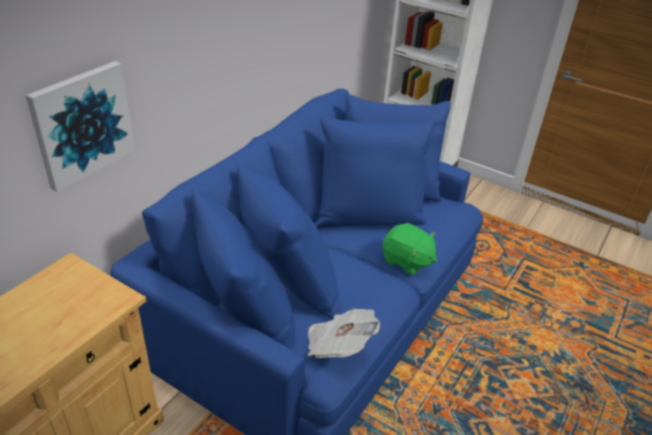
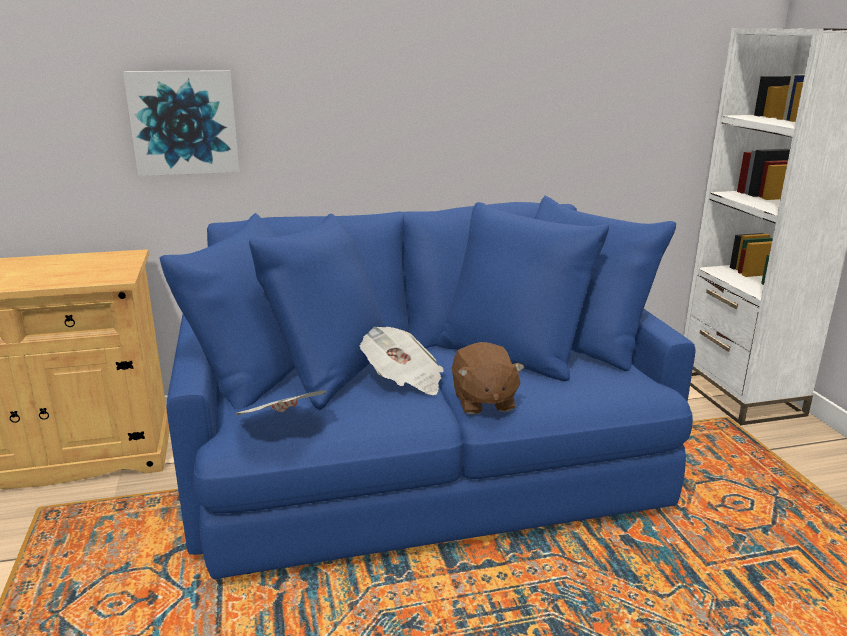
camera: 45 degrees right, 15 degrees down
green plush toy [382,223,437,276] -> brown plush toy [452,342,524,414]
none -> newspaper [360,327,444,395]

